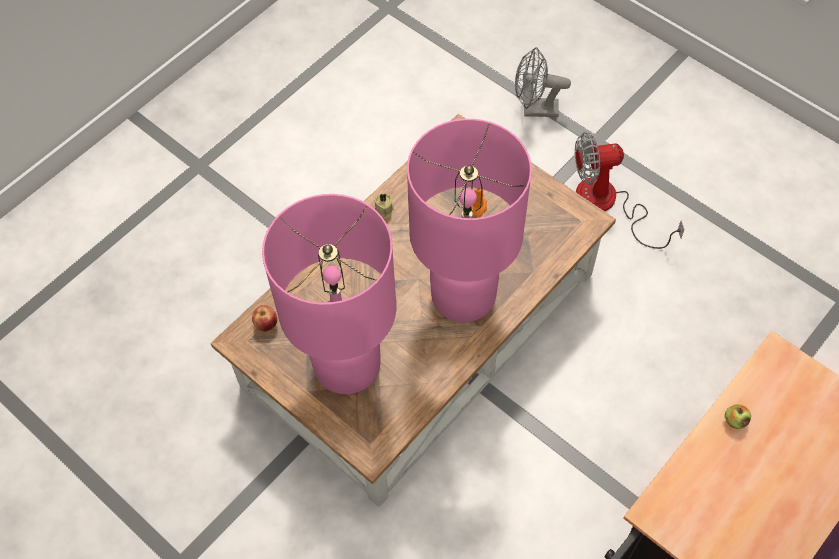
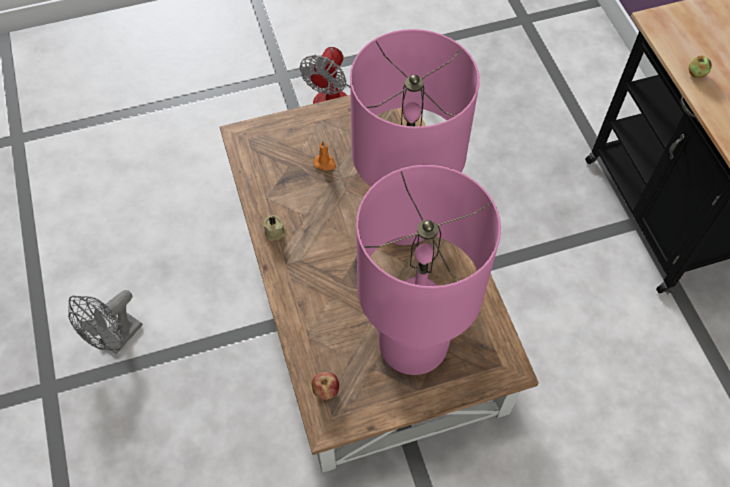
camera: 60 degrees left, 0 degrees up
grey fan [515,47,571,117] -> grey fan moved to [68,290,142,354]

